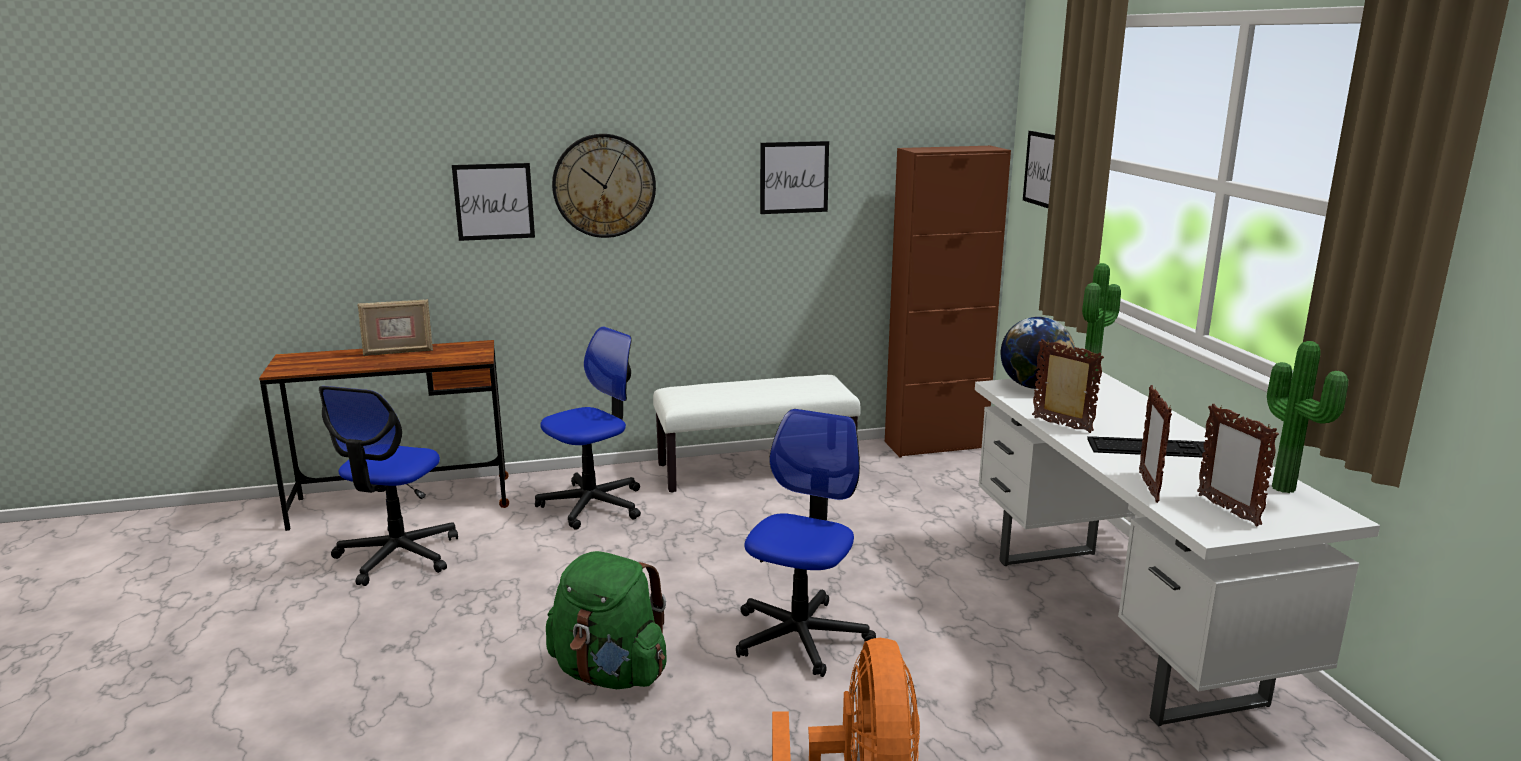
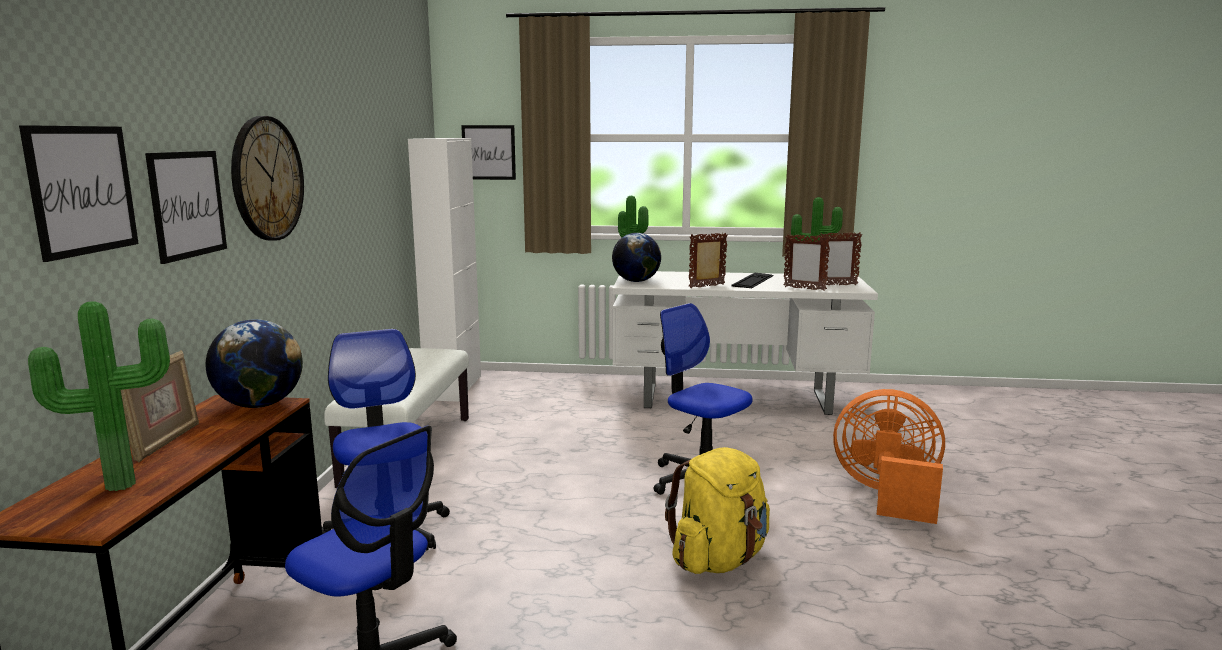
camera: 70 degrees left, 5 degrees down
green backpack [546,551,667,689] -> yellow backpack [665,447,770,574]
picture [760,141,829,214] -> picture moved to [19,125,139,262]
brown cabinet [885,145,1011,458] -> white cabinet [408,138,481,402]
none -> potted plant [28,301,170,491]
none -> globe [205,319,303,408]

